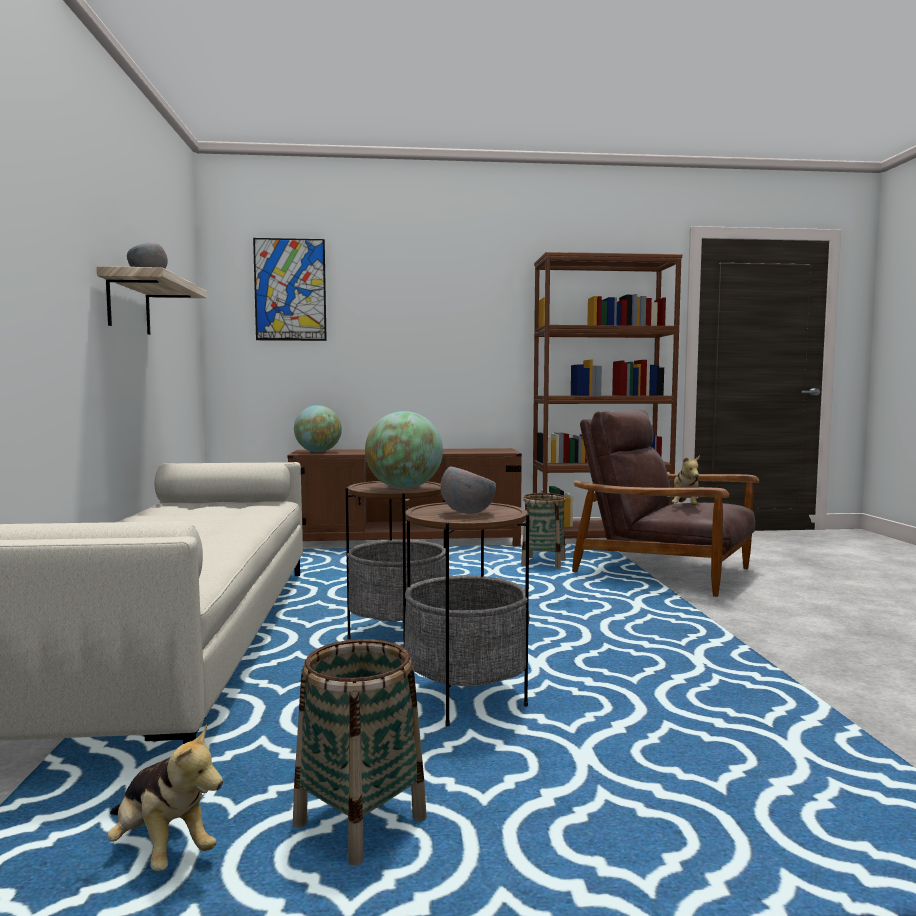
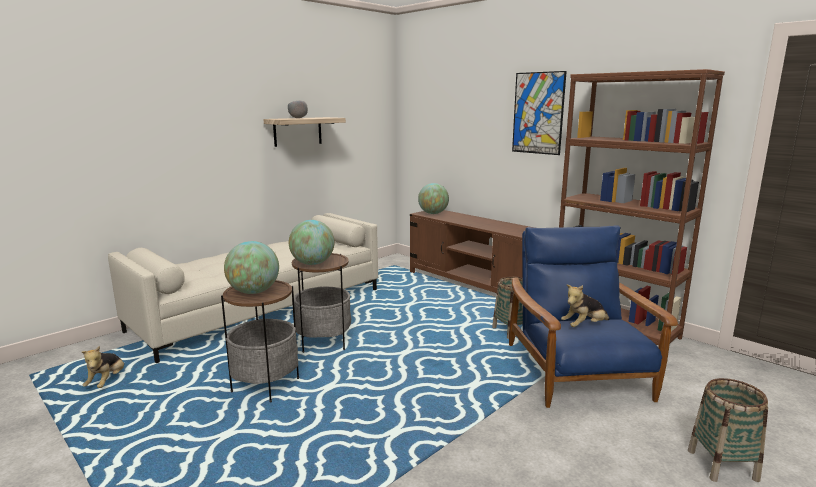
camera: 50 degrees right, 10 degrees up
picture [253,238,327,341] -> picture moved to [512,71,567,155]
basket [293,639,427,866] -> basket moved to [688,378,768,482]
grey bowl [440,467,496,514] -> globe [224,241,279,294]
brown armchair [572,409,759,597] -> blue armchair [509,225,678,408]

